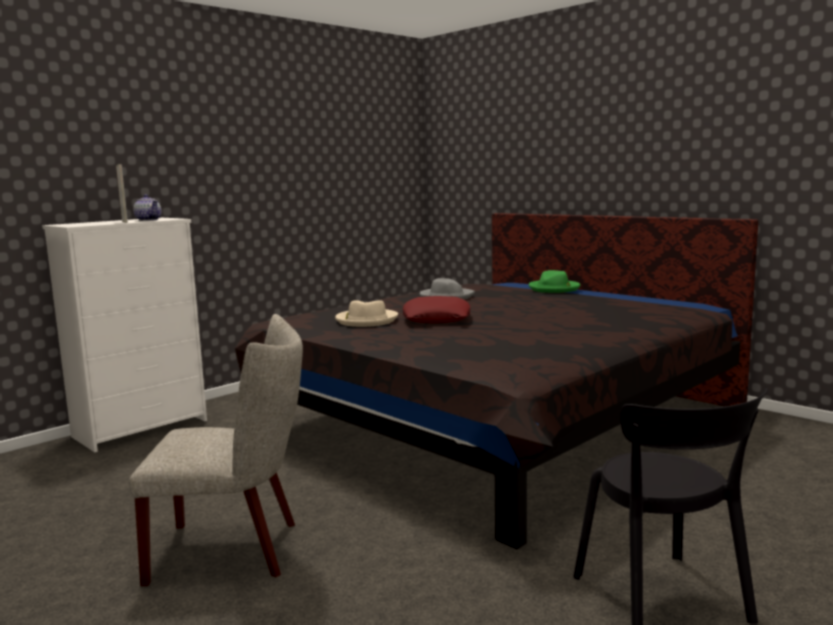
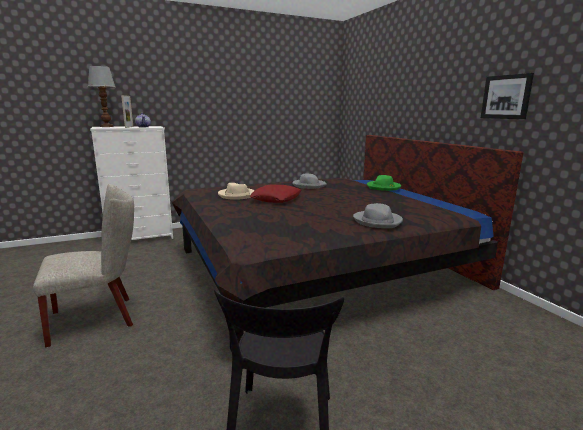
camera: 20 degrees right, 5 degrees up
beige chair [129,314,303,586] -> beige chair turned 45 degrees counterclockwise [33,184,134,348]
none -> table lamp [88,66,115,127]
none -> grey hat [353,203,403,228]
none -> picture [481,73,534,119]

